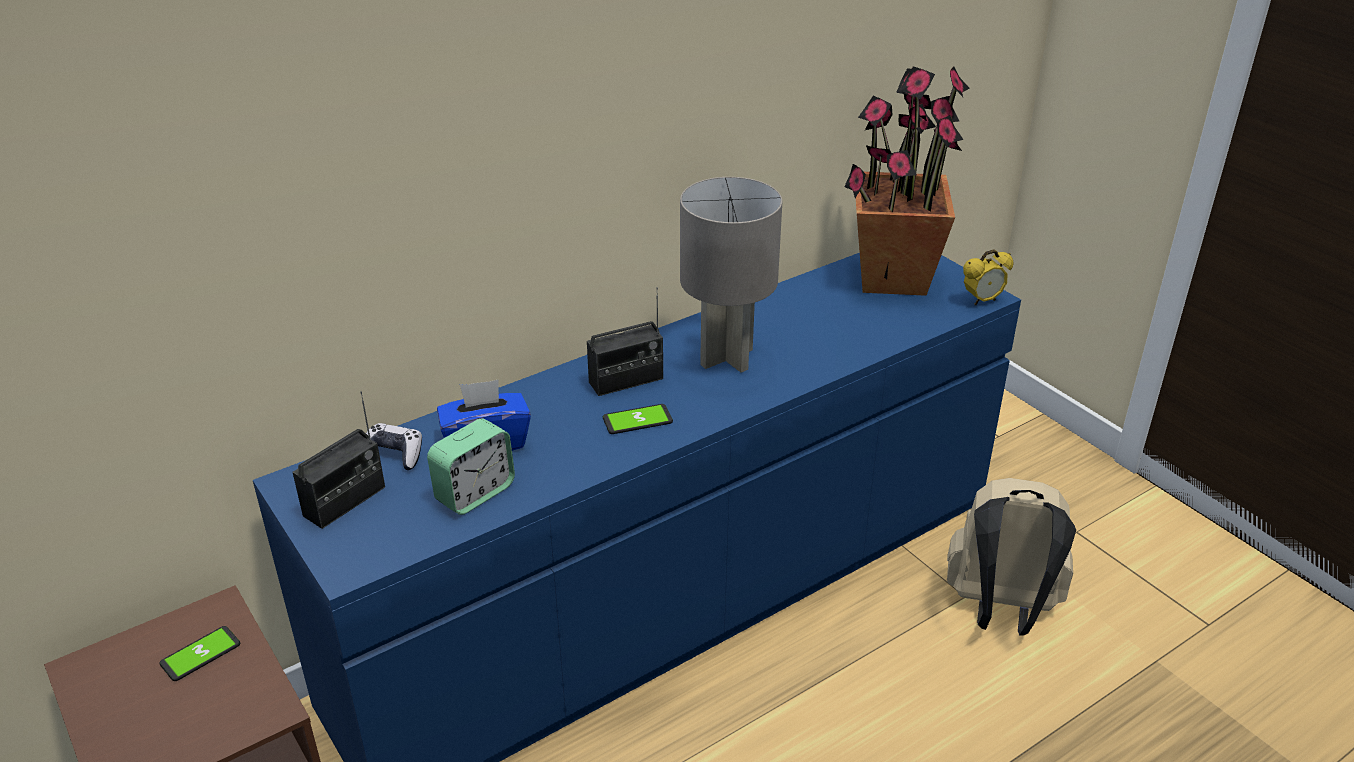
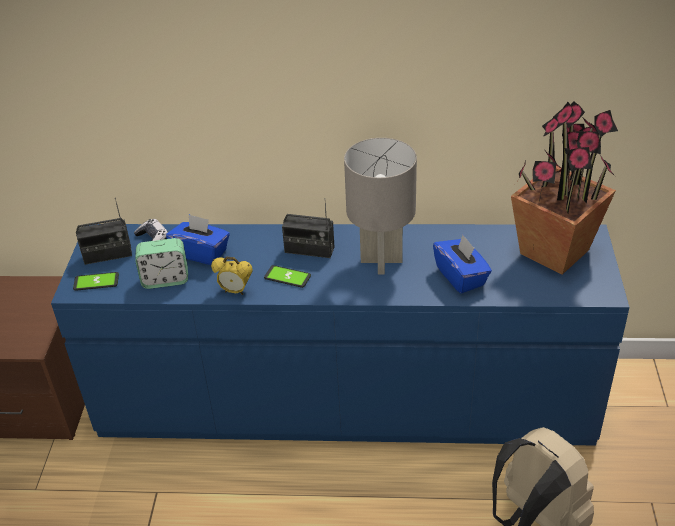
camera: 40 degrees right, 5 degrees up
phone [160,626,240,681] -> phone moved to [73,272,119,291]
alarm clock [963,249,1013,305] -> alarm clock moved to [211,257,253,295]
none -> blue tissue box [433,235,492,293]

